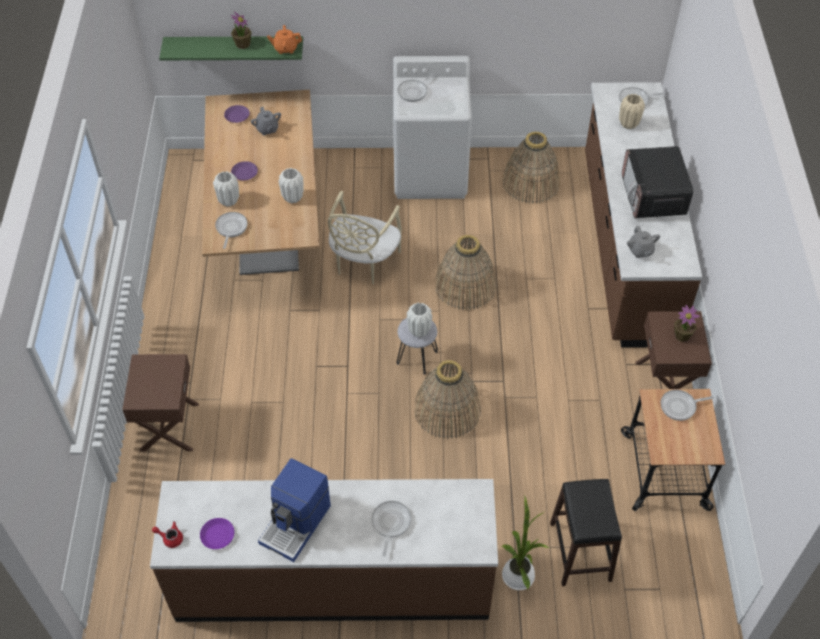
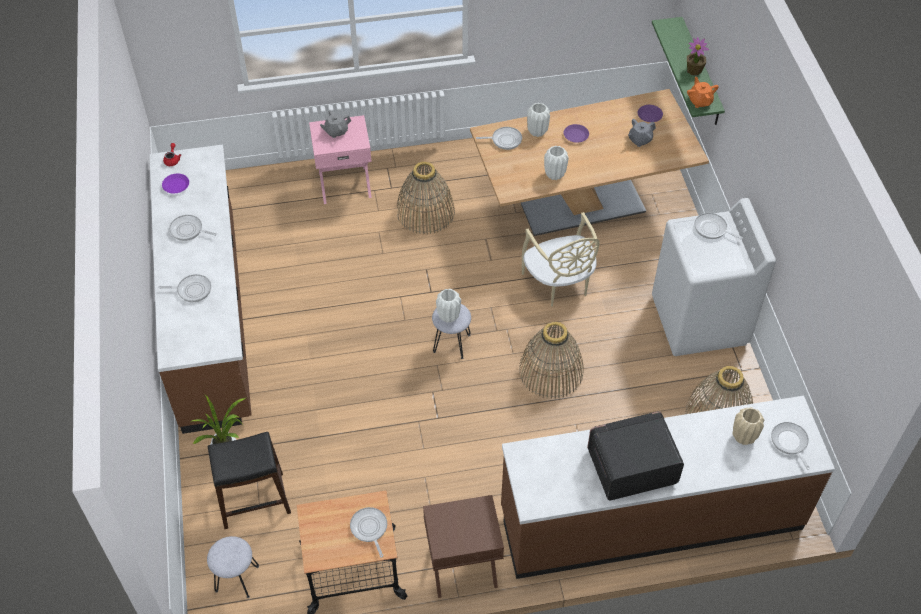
camera: 80 degrees right, 0 degrees up
brown nightstand [122,354,199,452] -> pink nightstand [309,115,372,204]
coffee machine [258,459,331,562] -> frying pan [169,215,217,241]
beige chair [328,191,402,284] -> beige chair turned 120 degrees counterclockwise [522,212,599,307]
basket [414,360,481,439] -> basket moved to [397,162,455,235]
grey teapot [627,226,660,258] -> grey teapot moved to [320,110,351,138]
potted plant [674,305,700,342] -> none
none -> grey stool [207,536,259,598]

